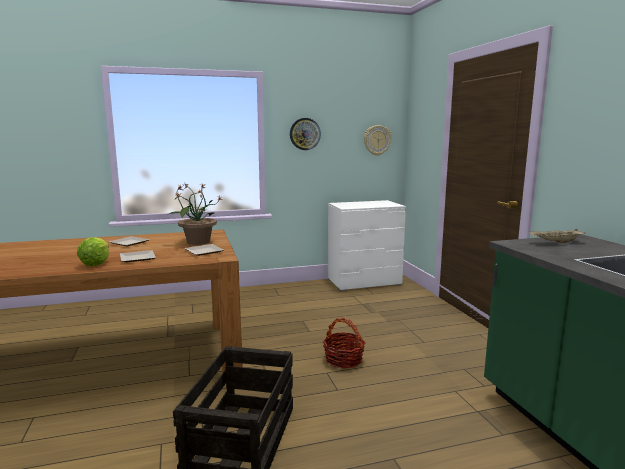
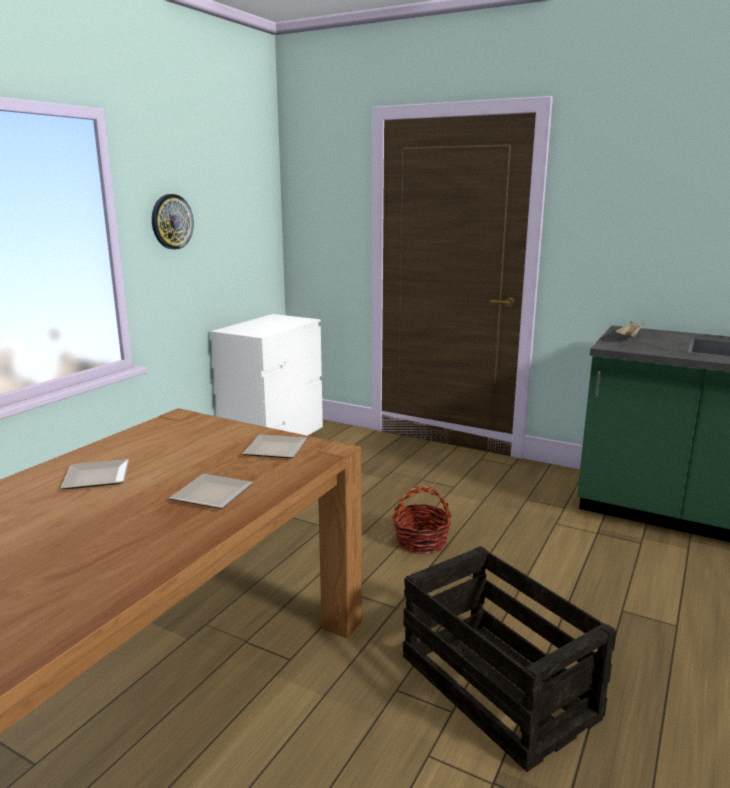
camera: 45 degrees left, 5 degrees up
lettuce [77,237,109,267] -> none
potted plant [167,183,222,245] -> none
wall clock [364,125,392,156] -> none

